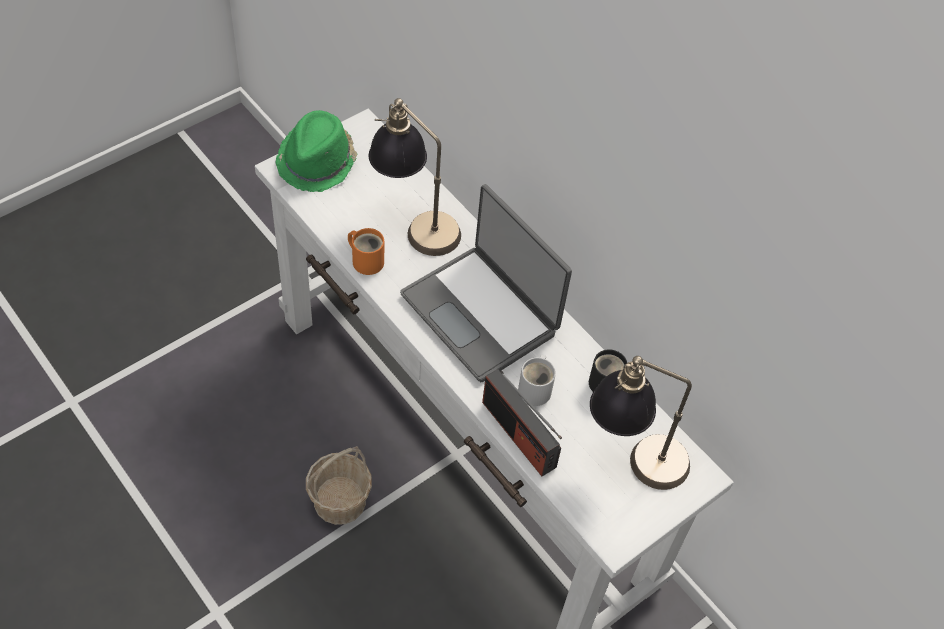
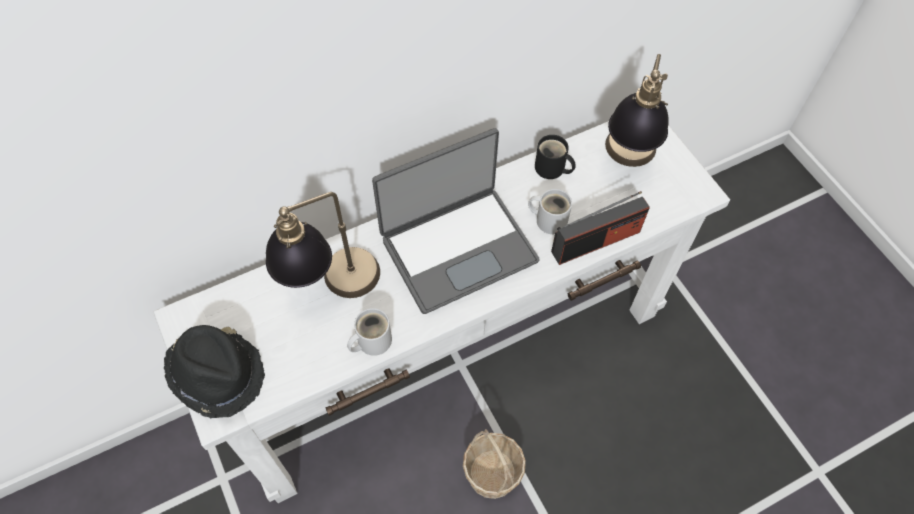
camera: 75 degrees left, 5 degrees up
green hat [275,110,357,192] -> black hat [164,325,265,418]
orange mug [348,228,384,275] -> white mug [347,308,392,356]

